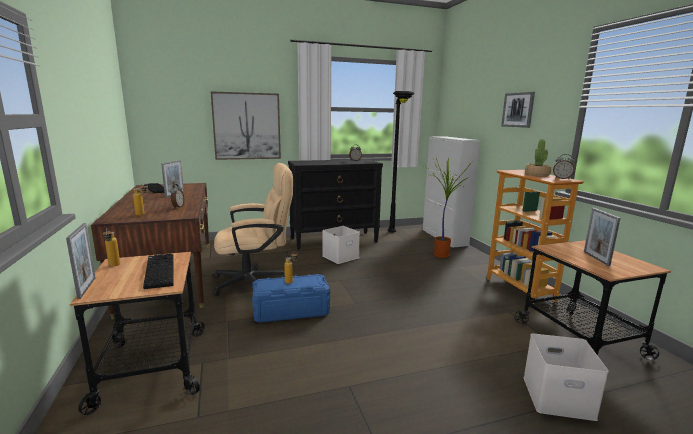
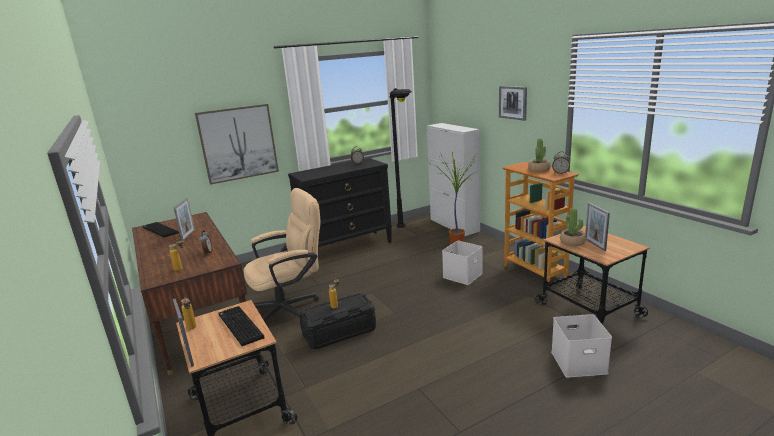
camera: 10 degrees left, 5 degrees up
blue storage box [252,274,330,323] -> black storage box [299,293,376,349]
white storage box [322,226,360,264] -> white storage box moved to [442,241,483,285]
none -> potted plant [560,208,586,246]

